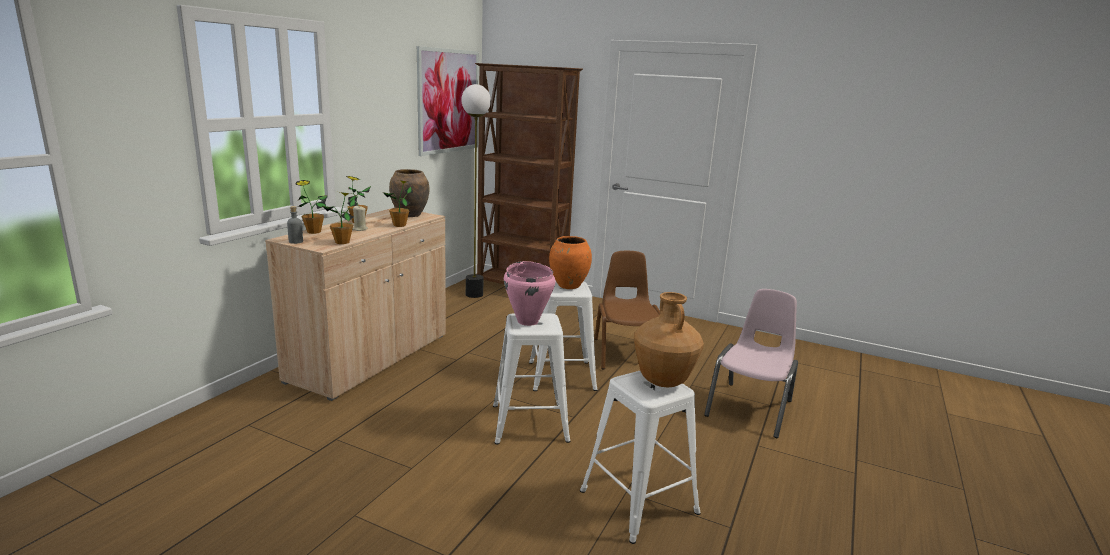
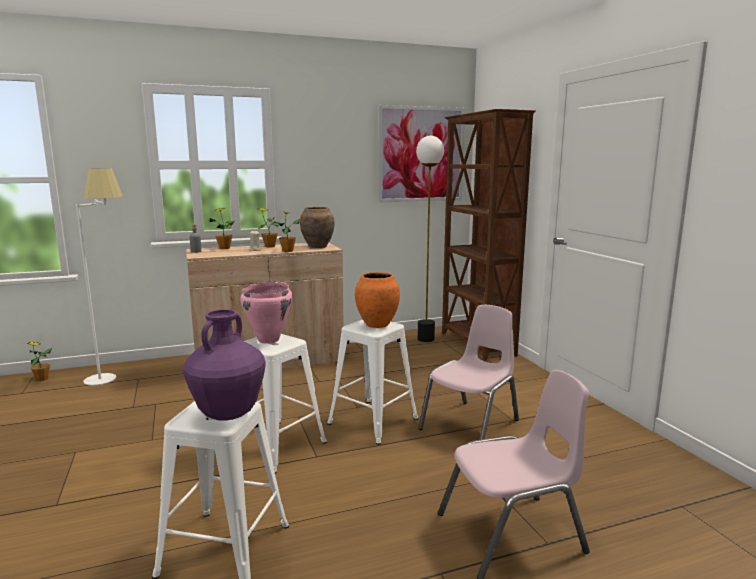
camera: 45 degrees right, 5 degrees down
potted plant [322,192,357,244] -> potted plant moved to [27,342,52,381]
brown chair [594,251,660,370] -> pink chair [418,305,519,440]
brown vase [634,292,704,387] -> purple vase [183,309,266,421]
none -> white floor lamp [76,168,123,385]

